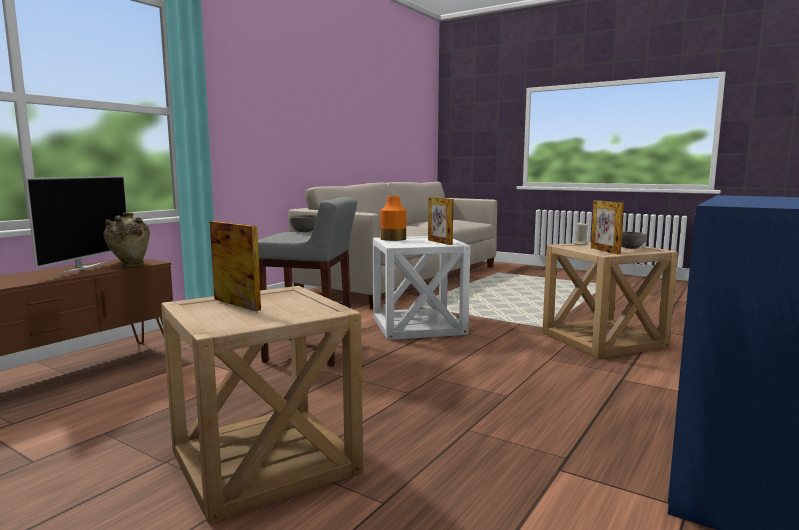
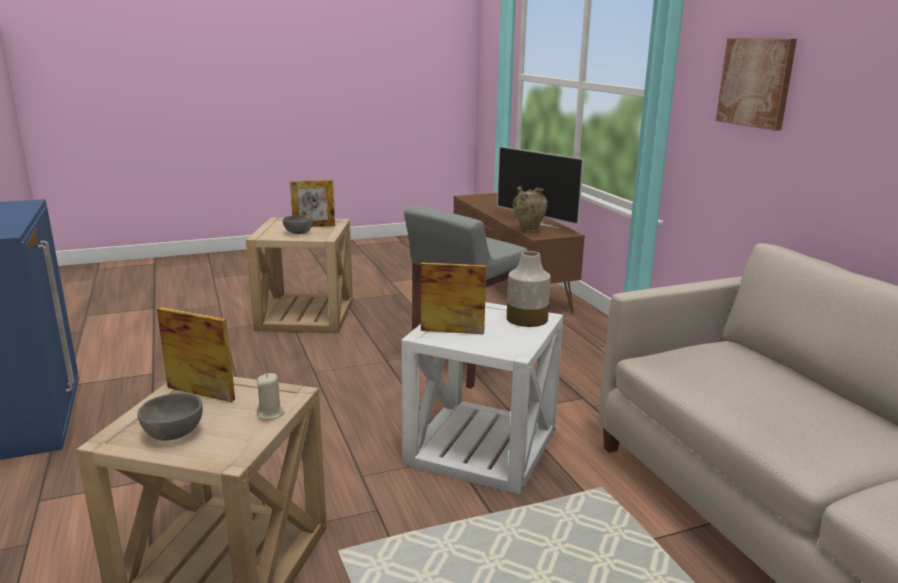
camera: 125 degrees right, 10 degrees up
grey bowl [289,215,317,232] -> grey bowl moved to [283,215,313,234]
orange vase [380,196,406,241] -> beige vase [507,251,551,327]
none -> picture [716,38,797,131]

